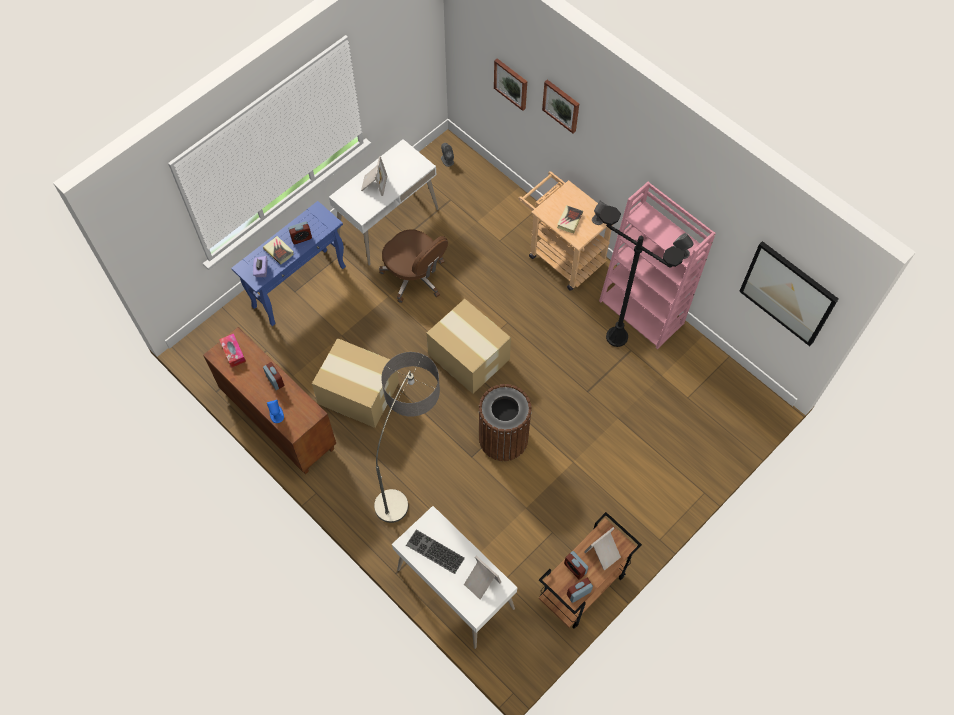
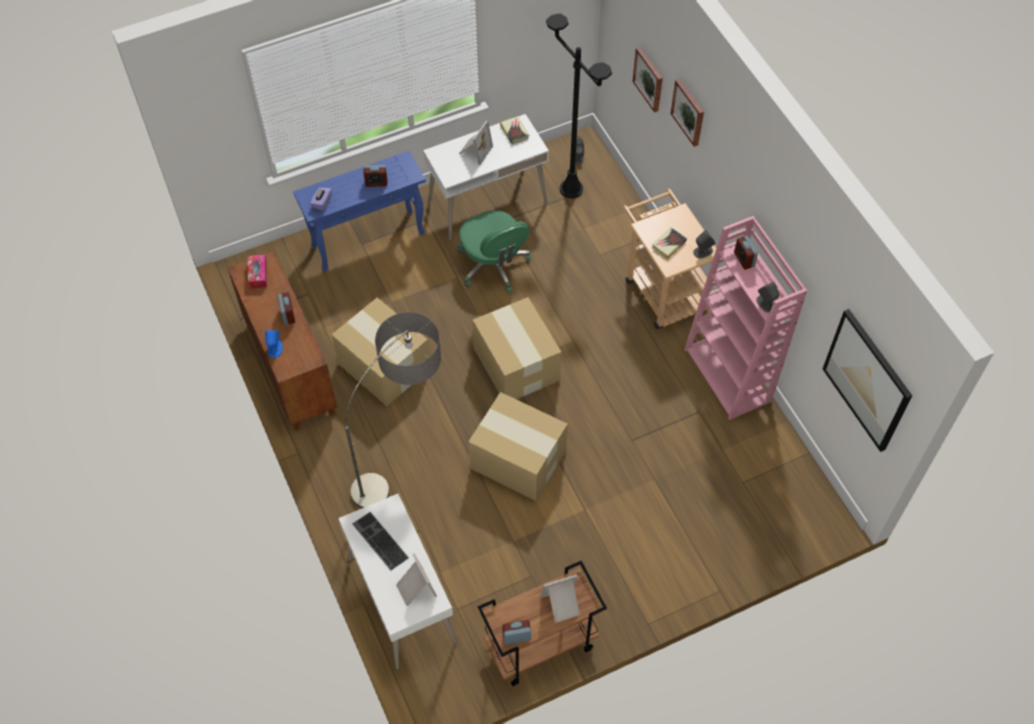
camera: 20 degrees right, 5 degrees down
book [263,236,294,265] -> book moved to [500,116,529,145]
brown office chair [379,229,448,303] -> green office chair [457,210,531,293]
brown trash can [479,384,532,461] -> cardboard box [468,392,568,501]
alarm clock [564,551,588,580] -> alarm clock moved to [734,236,758,270]
black floor lamp [599,206,685,347] -> black floor lamp moved to [546,14,612,198]

